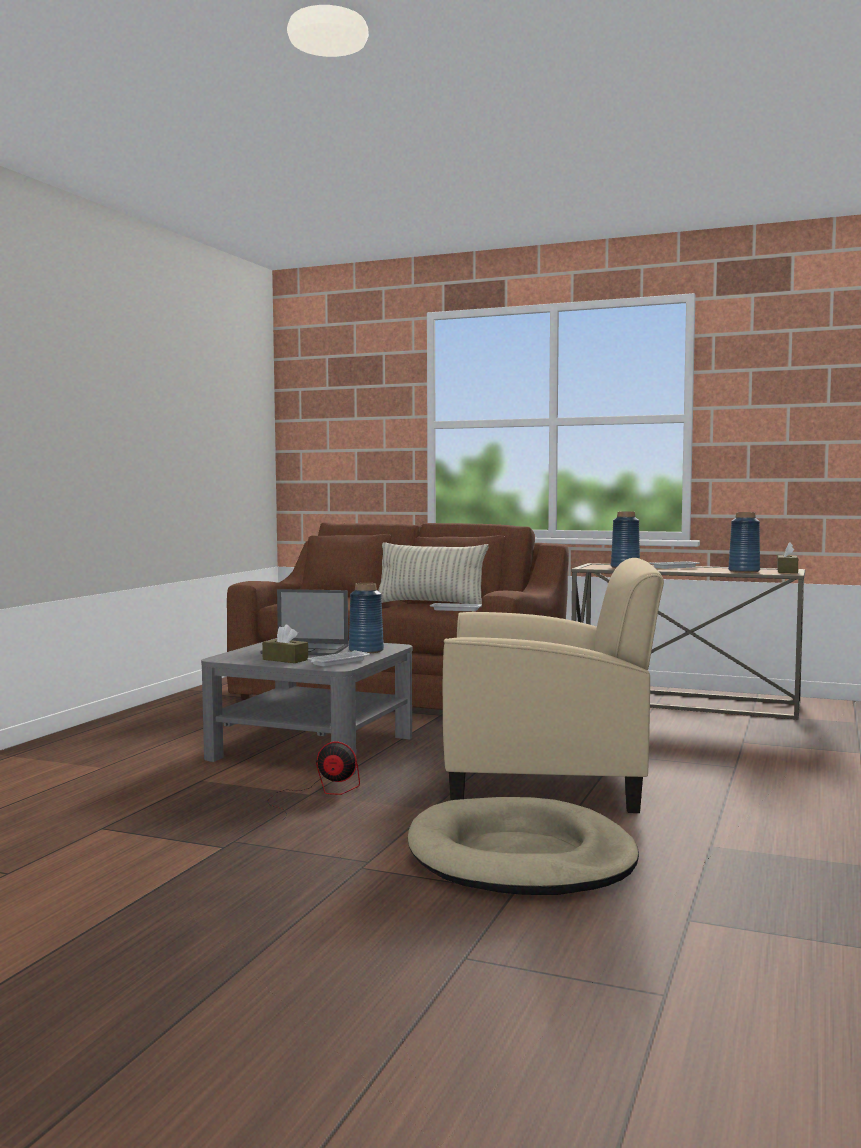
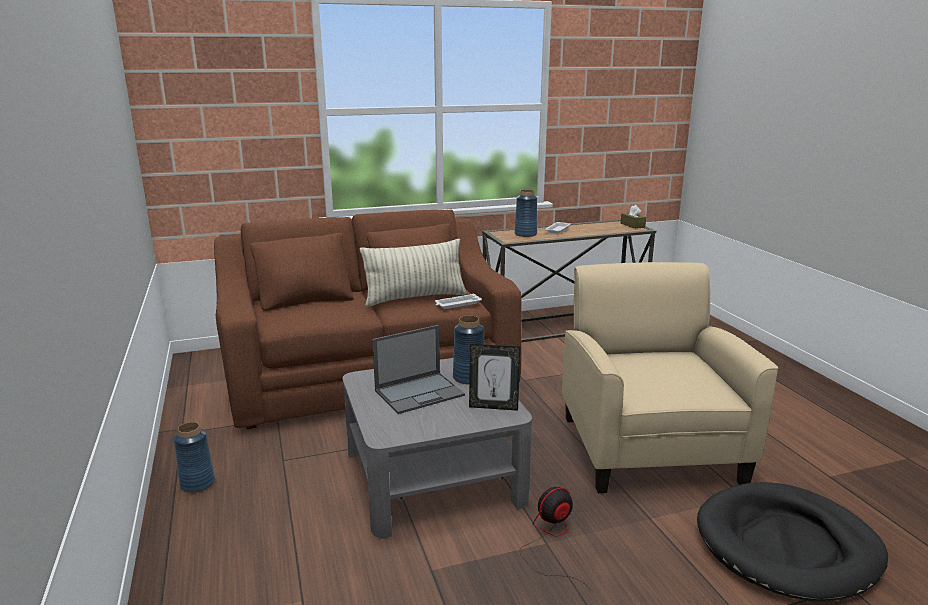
camera: 40 degrees left, 15 degrees up
brown tissue box [262,625,308,663] -> none
white tray [307,650,370,667] -> picture frame [469,344,520,411]
beige dog bed [408,797,639,895] -> black dog bed [697,482,888,601]
beige armchair [443,558,664,813] -> beige armchair turned 60 degrees counterclockwise [562,262,778,493]
blue vase [728,512,760,572] -> blue vase moved to [174,422,215,493]

